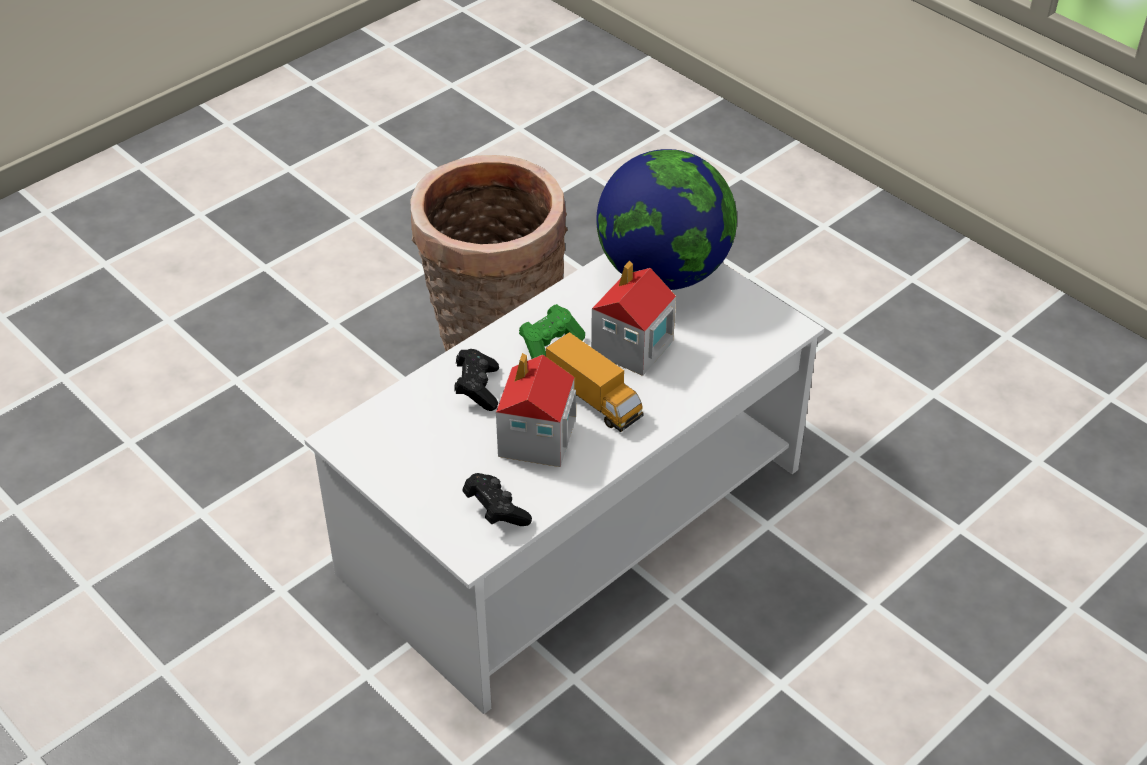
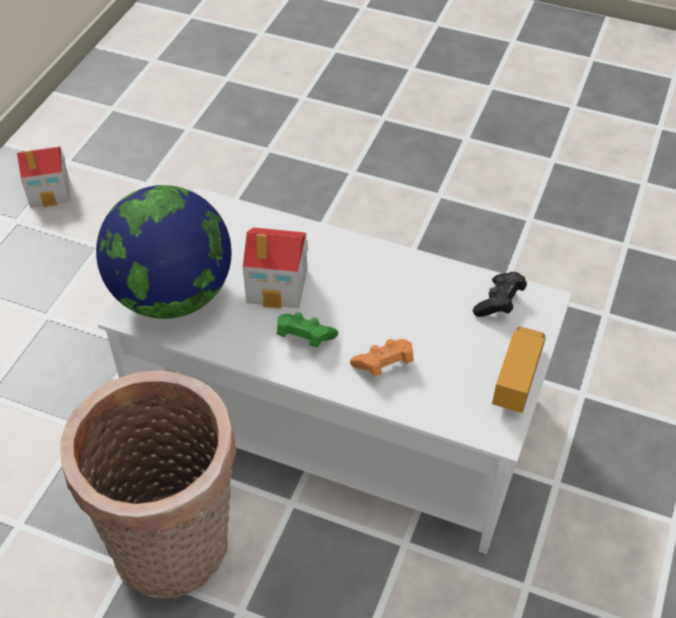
camera: 115 degrees left, 5 degrees up
black game controller [455,349,499,411] -> orange game controller [350,339,414,376]
toy house [496,353,576,467] -> toy house moved to [17,146,70,208]
toy truck [546,332,644,432] -> toy truck moved to [492,326,545,413]

